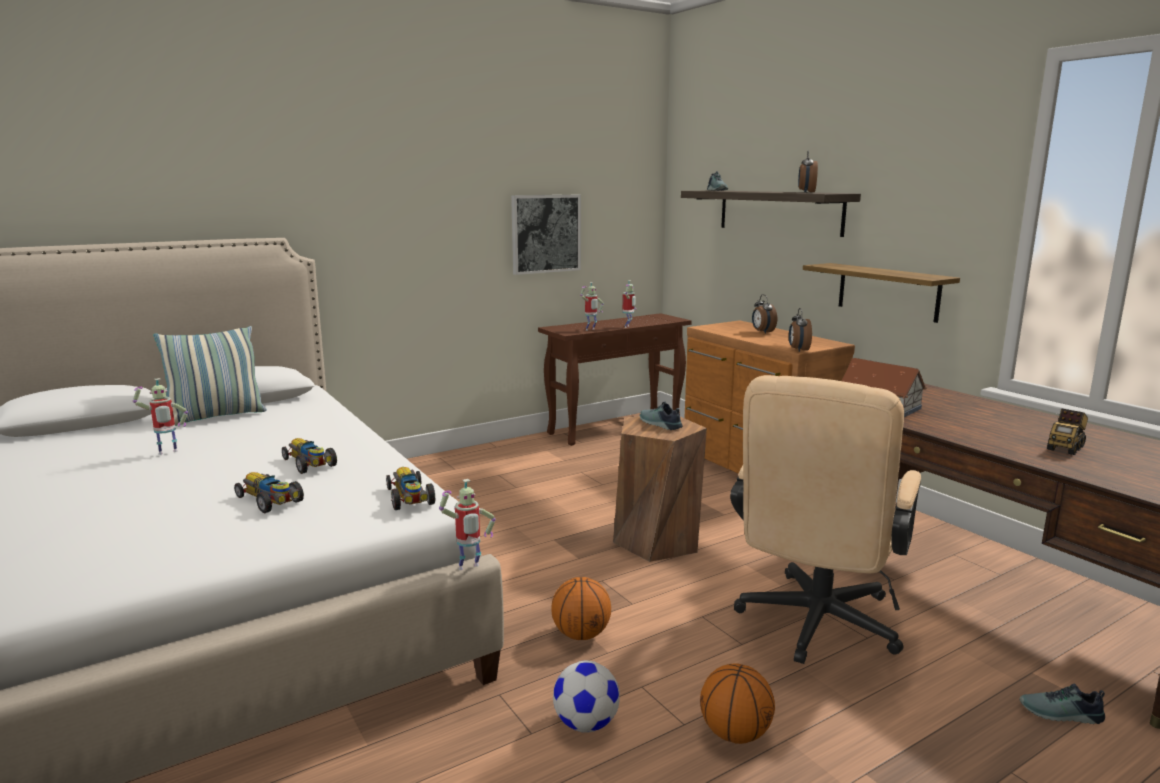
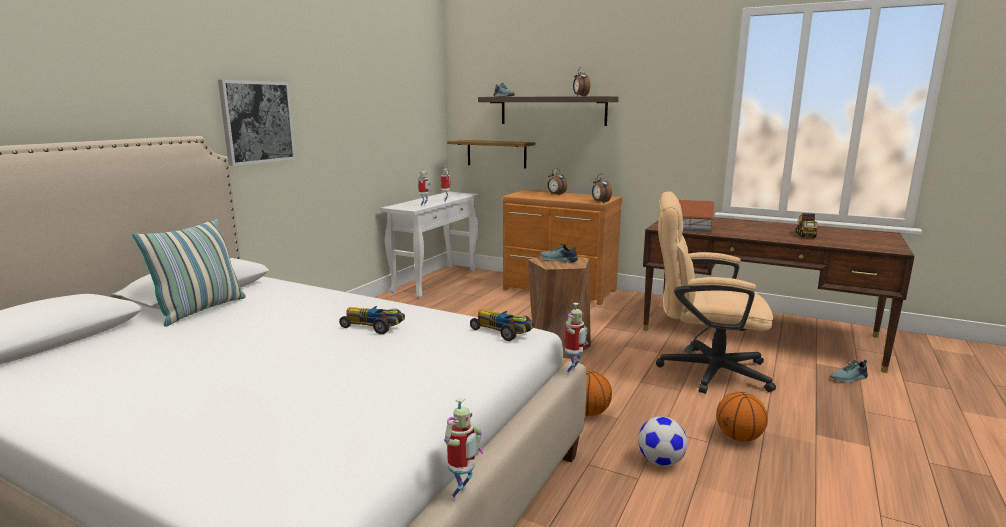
camera: 30 degrees left, 0 degrees up
toy robot [133,378,188,455] -> toy robot moved to [444,397,483,501]
toy car [234,472,304,513] -> none
picture [511,195,581,275] -> picture moved to [218,80,296,166]
brown console table [538,313,692,446] -> white console table [380,192,479,298]
beige office chair [730,375,921,664] -> beige office chair turned 105 degrees clockwise [656,191,776,394]
shelf [803,263,960,323] -> shelf moved to [447,140,535,168]

